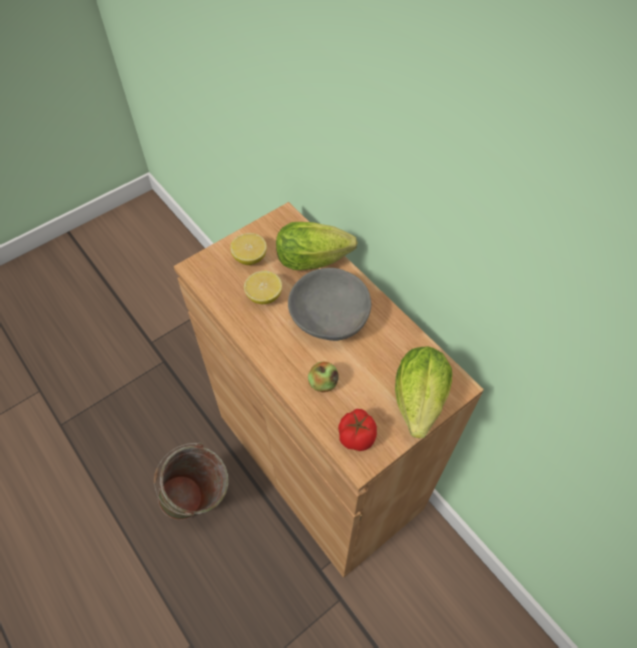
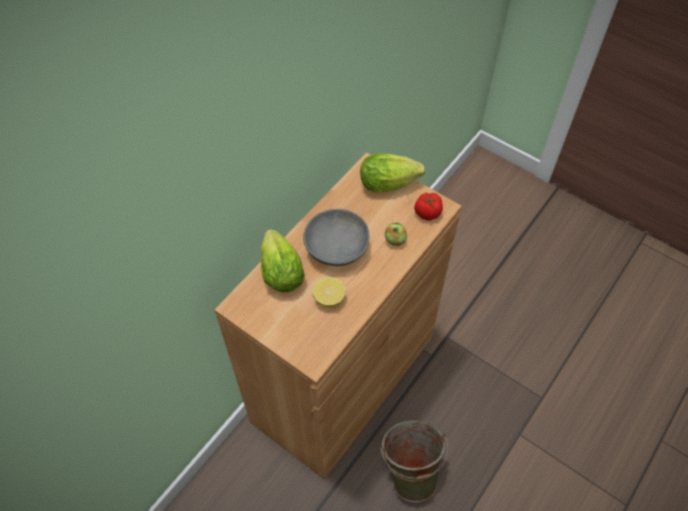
camera: 105 degrees left, 0 degrees up
lemon [230,233,267,265] -> none

